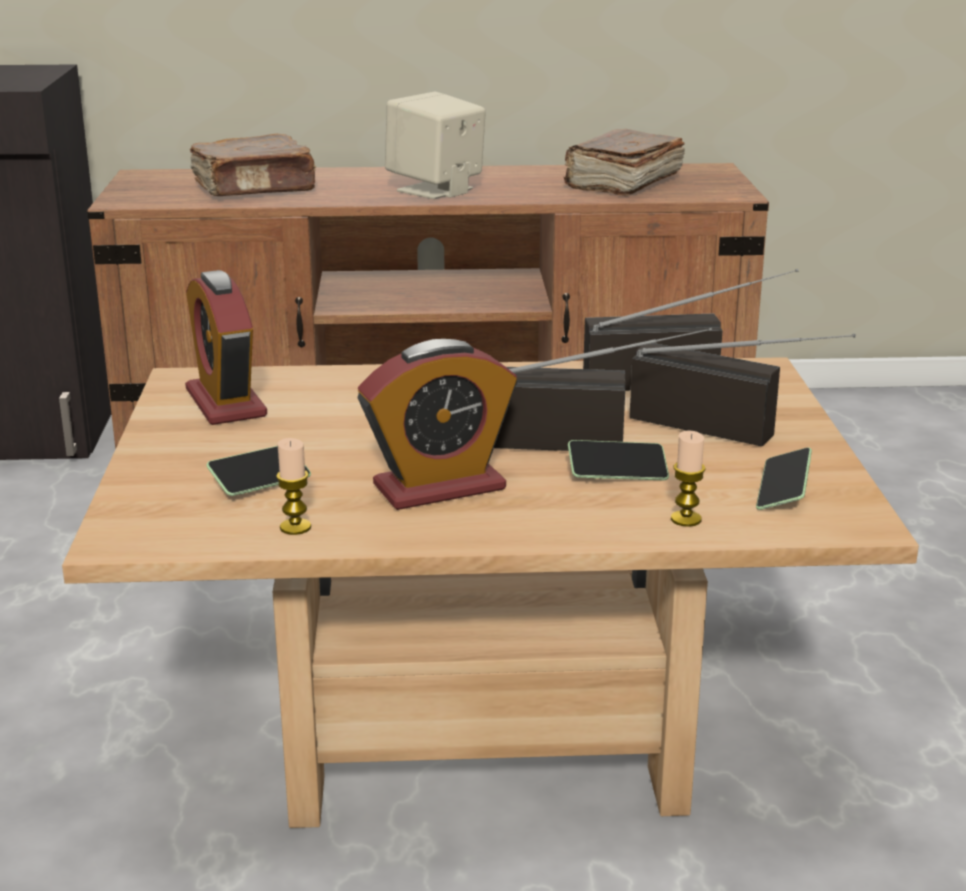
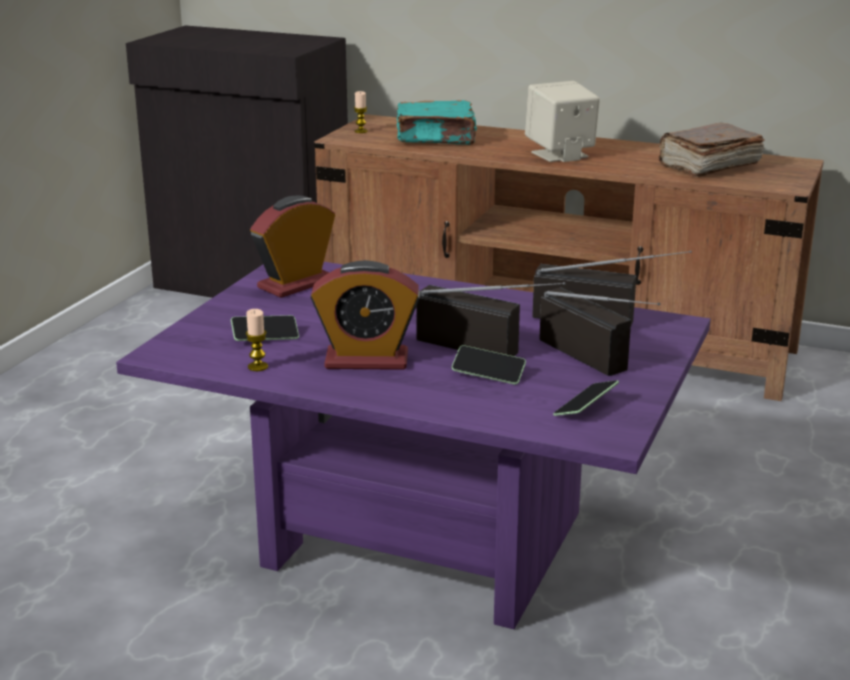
camera: 25 degrees right, 0 degrees up
beige coffee table [62,357,919,828] -> purple coffee table [116,262,710,629]
alarm clock [185,270,267,425] -> alarm clock turned 45 degrees clockwise [250,196,335,298]
brown book [190,134,317,196] -> turquoise book [397,100,477,145]
candle [671,430,705,527] -> candle moved to [354,91,368,133]

